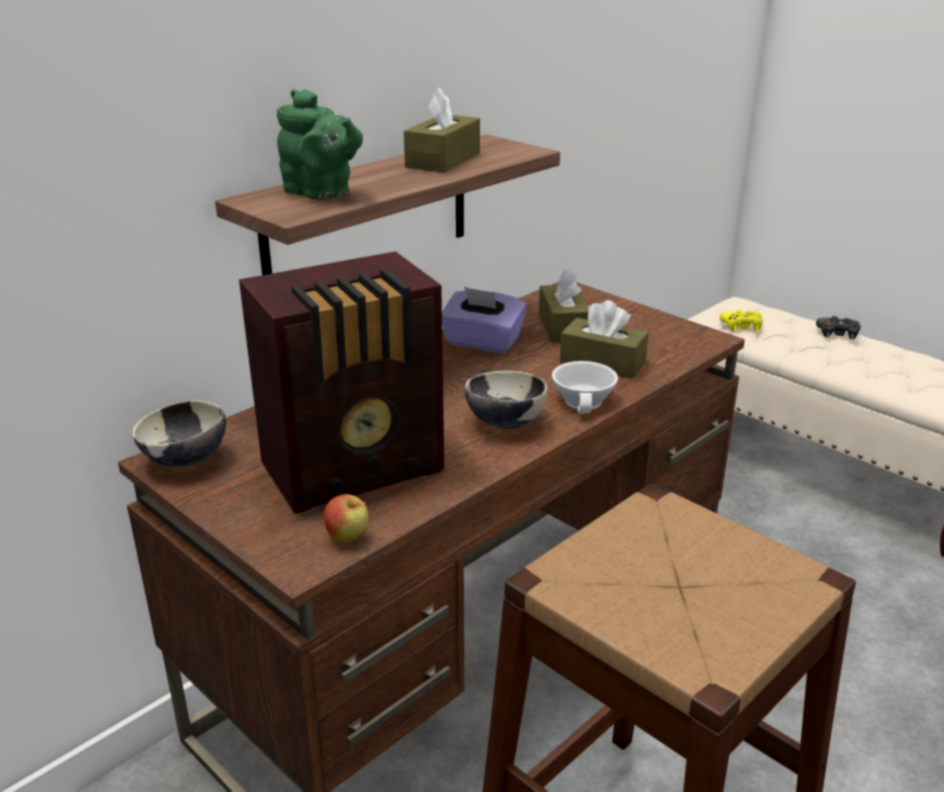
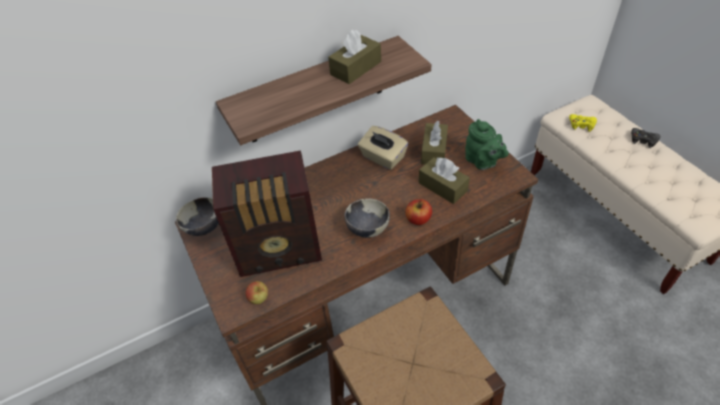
camera: 20 degrees right, 20 degrees up
green teapot [277,89,363,200] -> green teapot moved to [465,119,509,170]
purple tissue box [442,287,527,353] -> beige tissue box [358,126,408,170]
white cup [552,361,618,414] -> apple [405,199,432,225]

